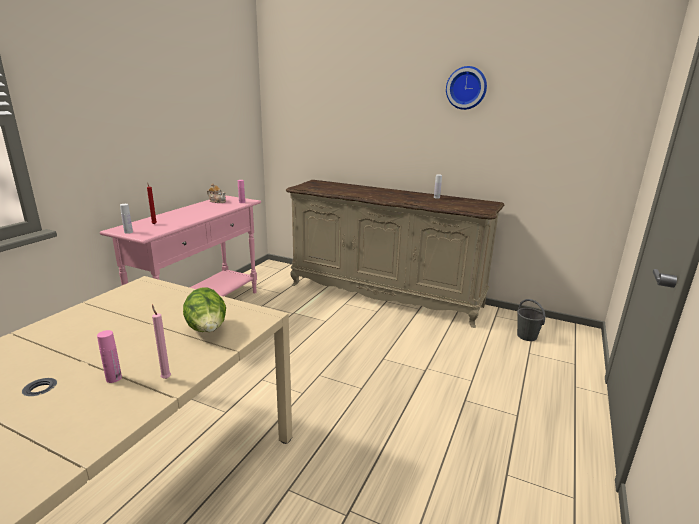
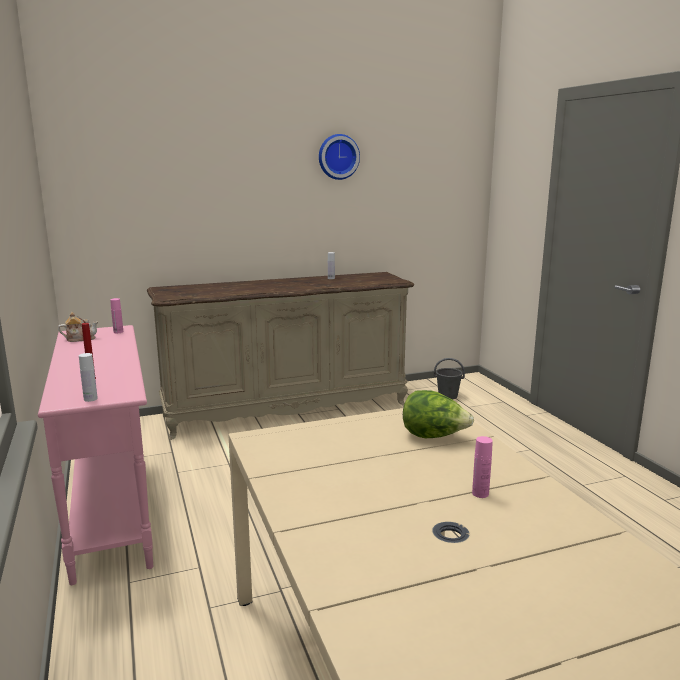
camera: 45 degrees left, 5 degrees down
pink candle [152,305,171,379] -> none

